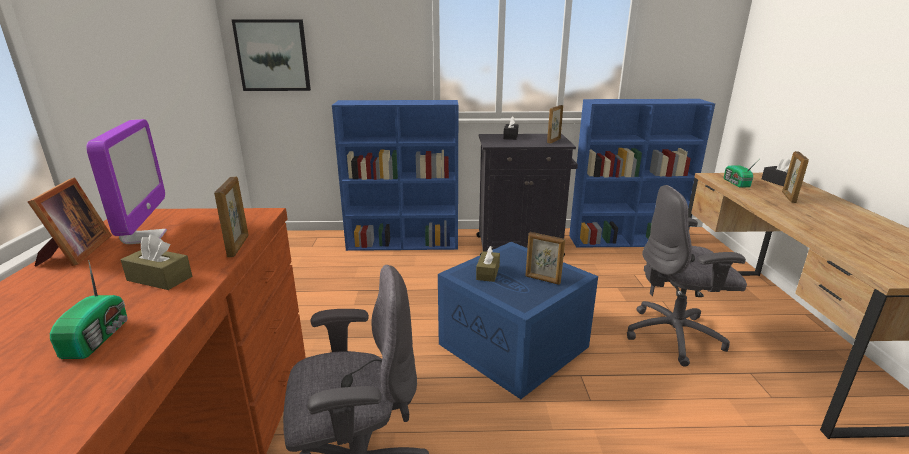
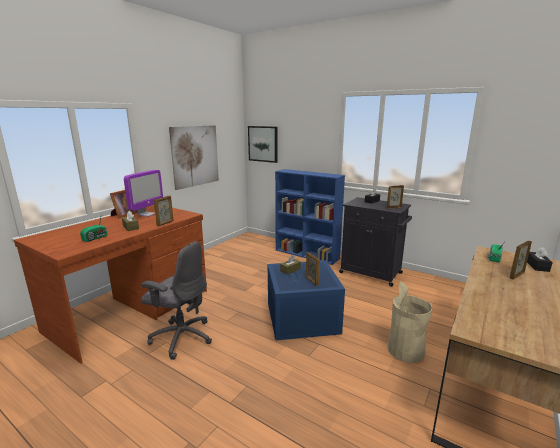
camera: 35 degrees right, 5 degrees down
blue bookcase [569,99,715,248] -> none
grey office chair [627,185,747,367] -> beige trash can [388,282,432,363]
none -> picture [169,125,219,190]

